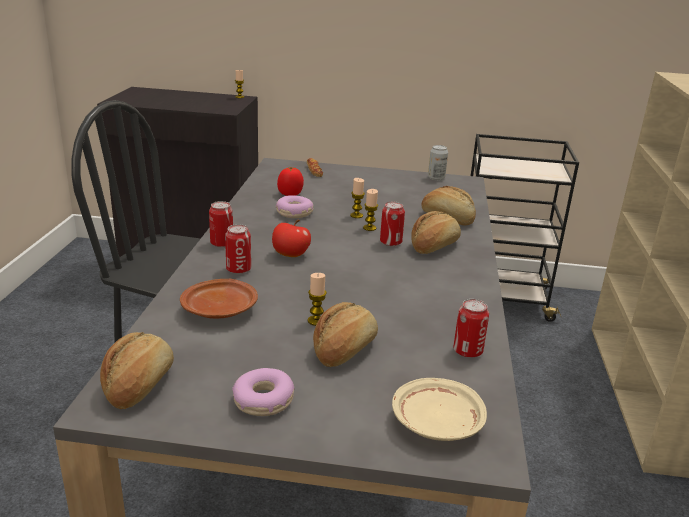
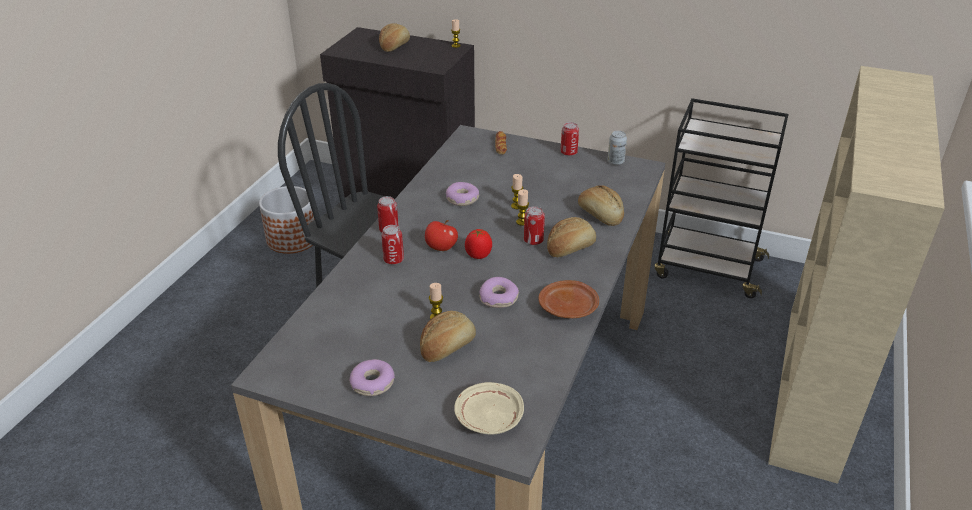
camera: 15 degrees right, 10 degrees up
bread [100,332,174,409] -> bread moved to [379,23,410,52]
brown plate [180,279,258,319] -> brown plate moved to [538,280,599,318]
tomato [277,167,304,196] -> tomato moved to [465,229,492,259]
can [453,299,489,358] -> can moved to [561,122,579,156]
none -> planter [259,186,315,254]
none -> donut [479,277,519,308]

